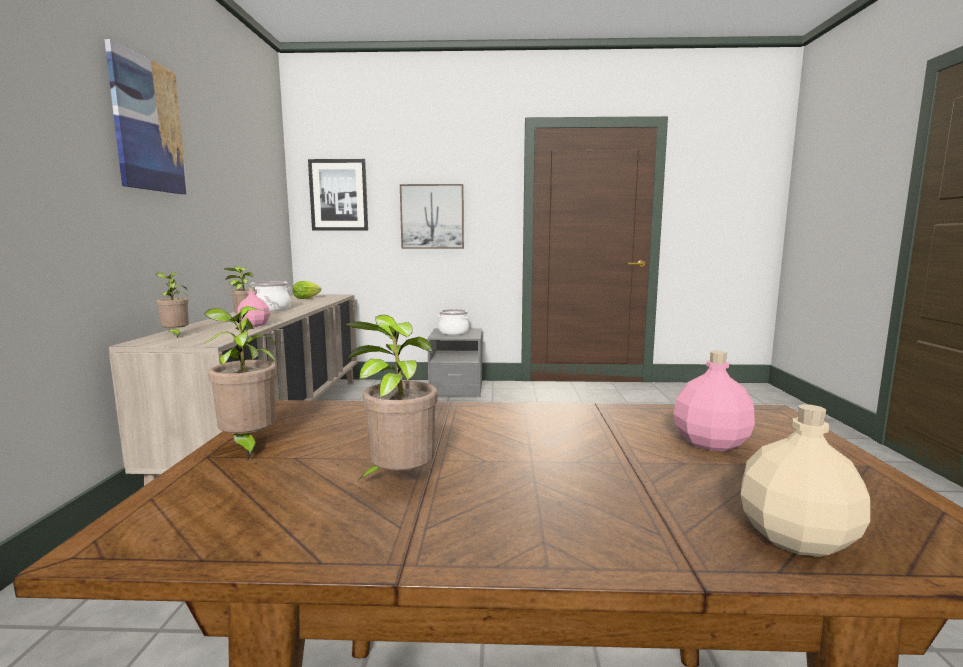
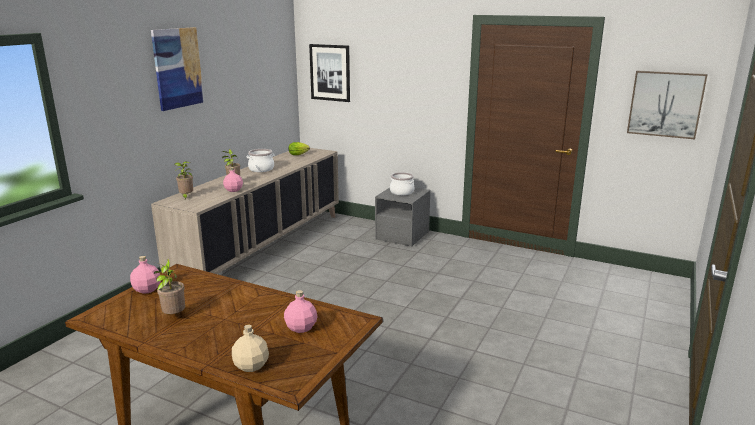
camera: 25 degrees right, 10 degrees up
potted plant [202,306,277,461] -> pink bottle [130,256,161,294]
picture [400,184,464,249] -> picture moved to [627,71,708,139]

